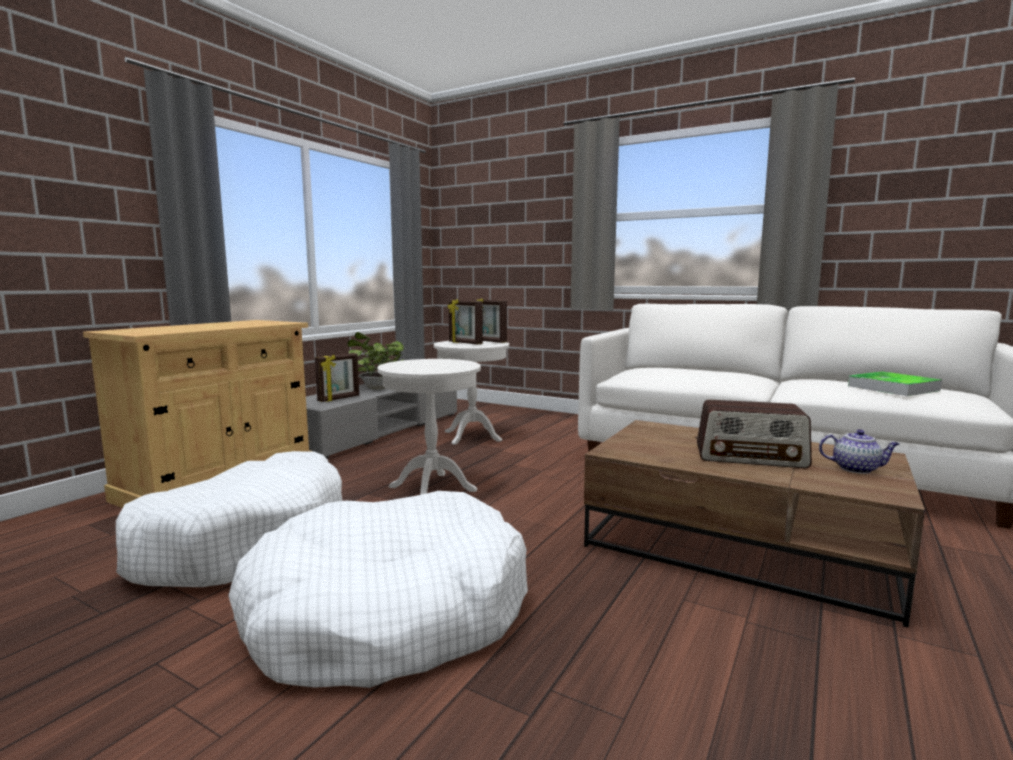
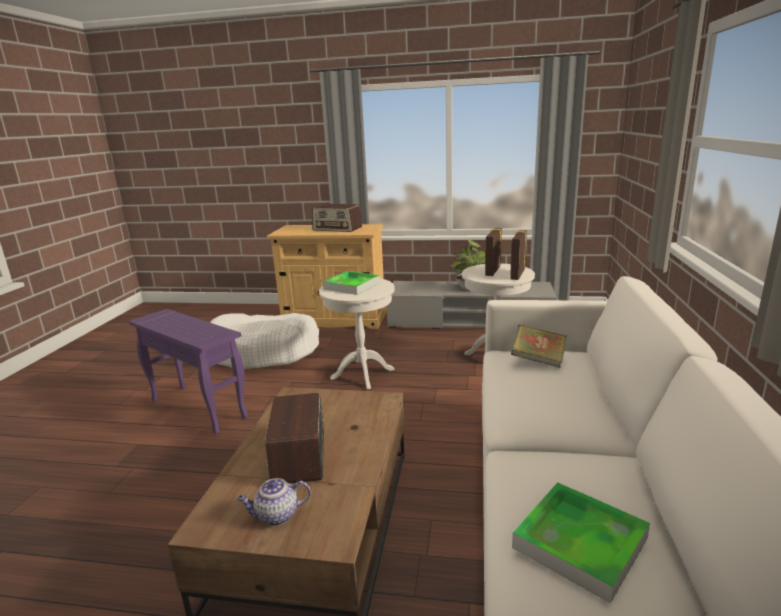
camera: 70 degrees right, 10 degrees up
white dog bed [228,491,528,688] -> purple side table [129,309,248,434]
picture frame [315,353,359,402] -> none
teapot [819,429,899,474] -> teapot turned 75 degrees clockwise [237,478,311,526]
none -> radio [312,204,362,232]
none -> tray [323,271,380,295]
none -> book [511,324,567,368]

